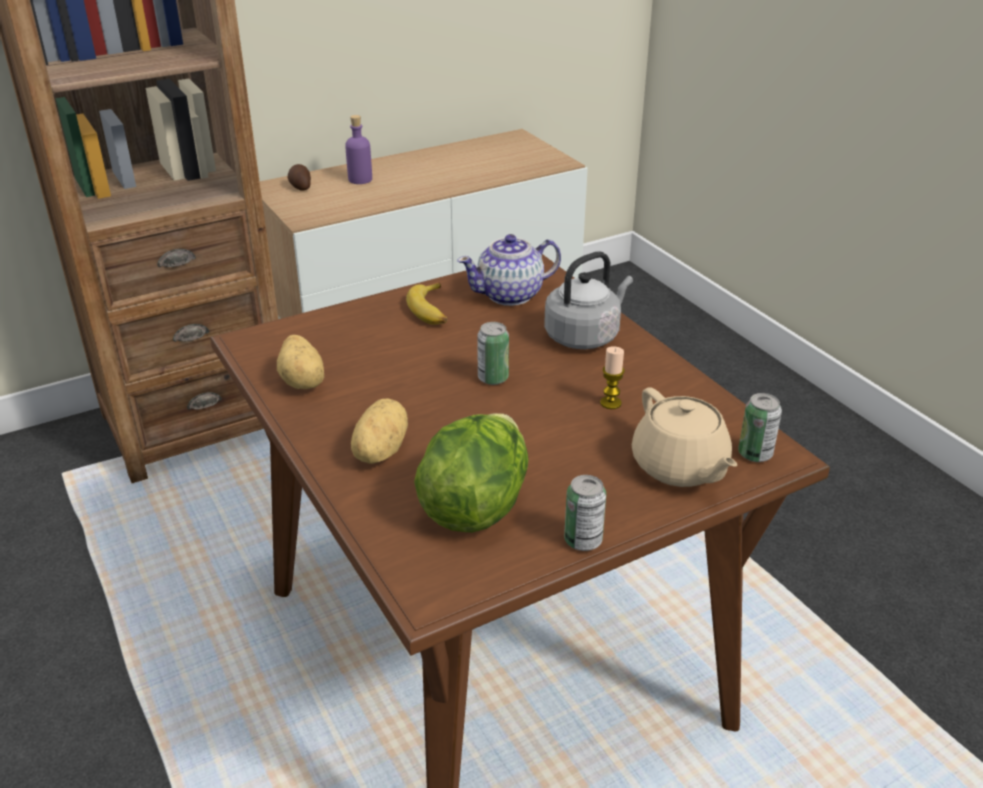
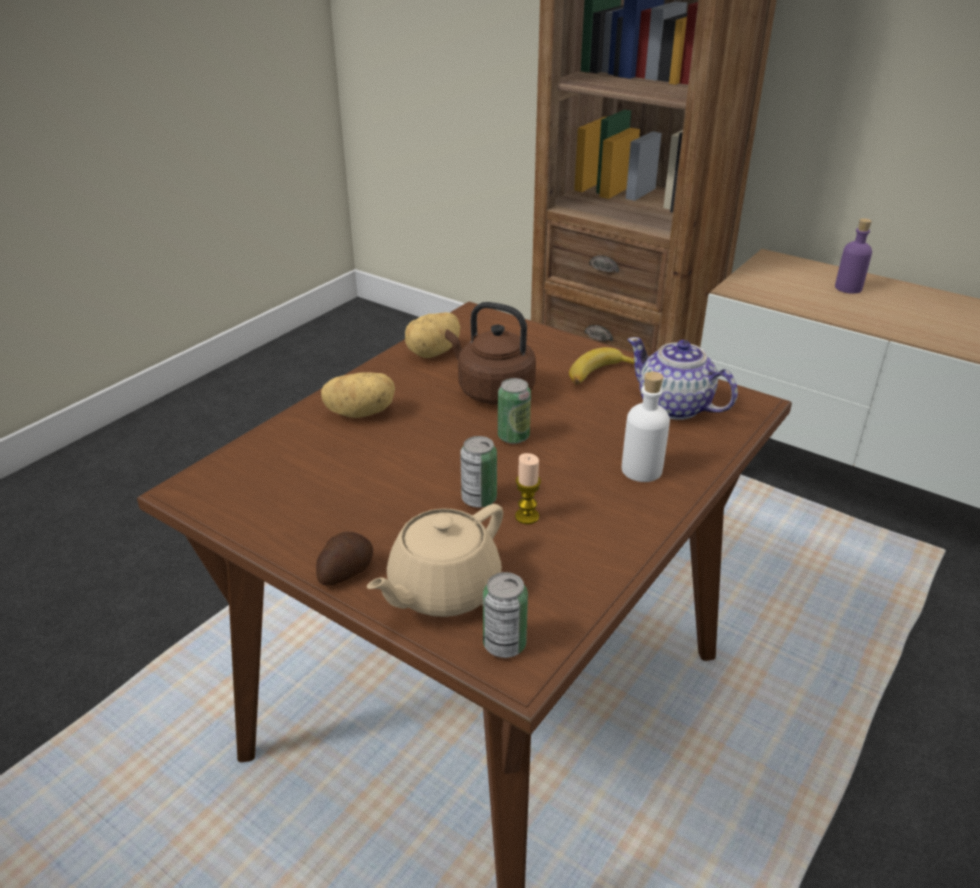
camera: 65 degrees right, 0 degrees up
potato [287,164,311,191] -> potato moved to [316,532,373,585]
lettuce [414,413,529,532] -> none
grey kettle [544,251,633,349] -> white bottle [622,371,670,482]
can [564,475,606,551] -> can moved to [460,436,497,508]
none -> brown kettle [445,302,536,404]

